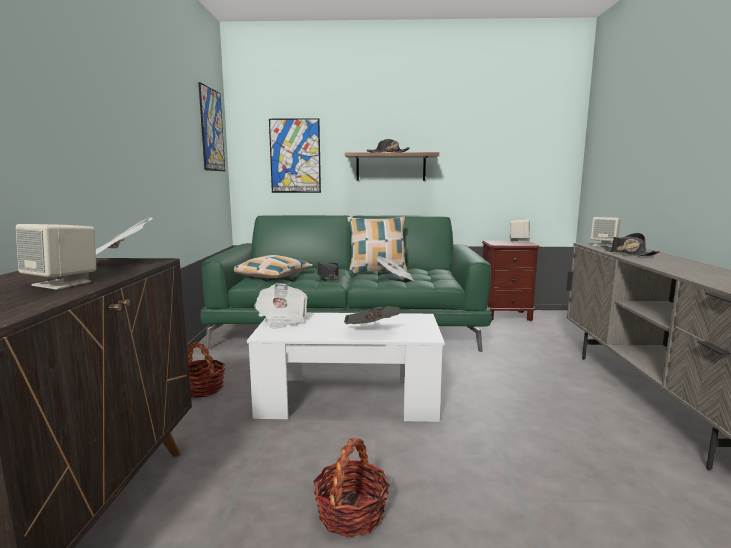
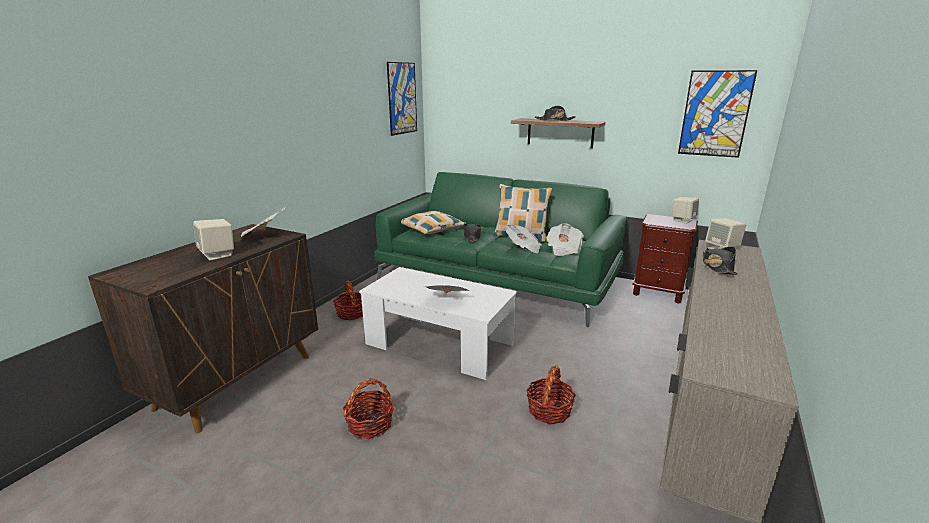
camera: 25 degrees right, 10 degrees up
newspaper [254,283,307,329] -> newspaper moved to [546,223,584,256]
picture [269,118,321,193] -> picture moved to [678,70,757,158]
none -> basket [526,365,576,424]

